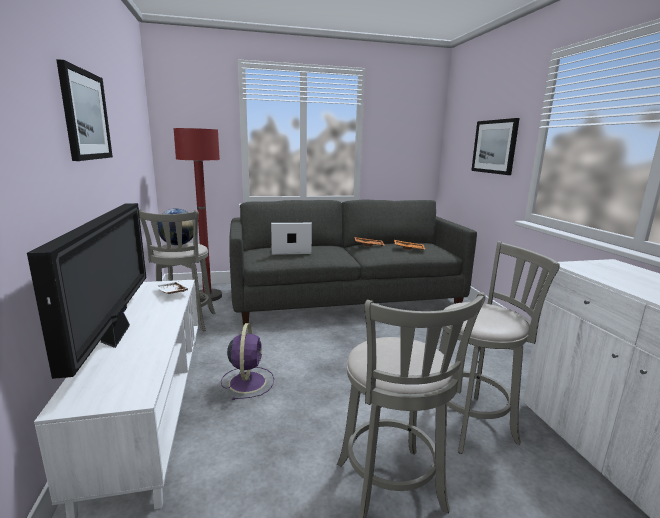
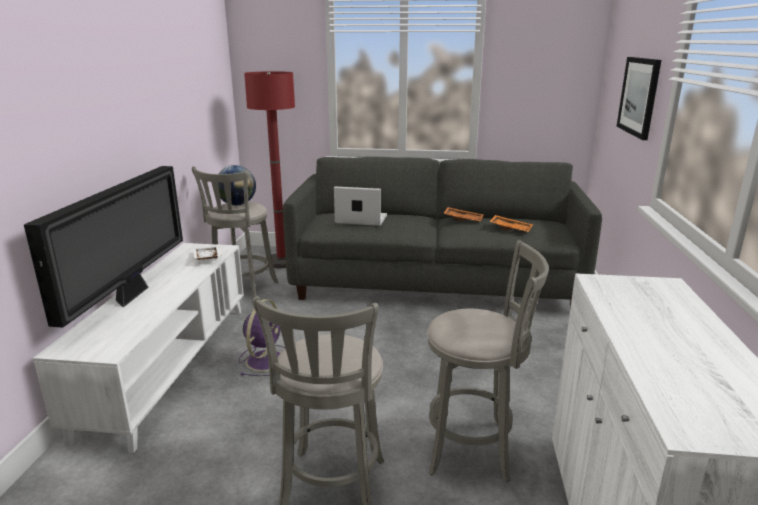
camera: 20 degrees right, 5 degrees up
picture [56,59,113,161] -> none

